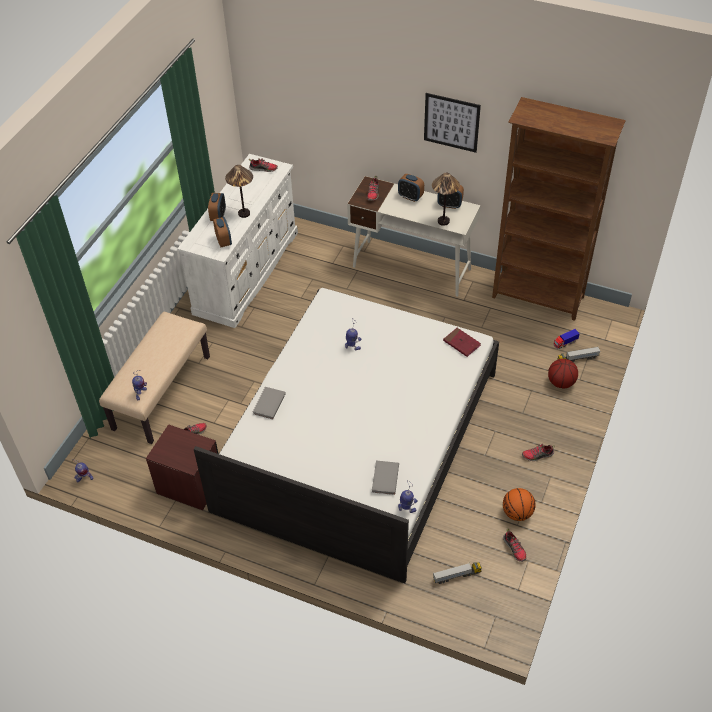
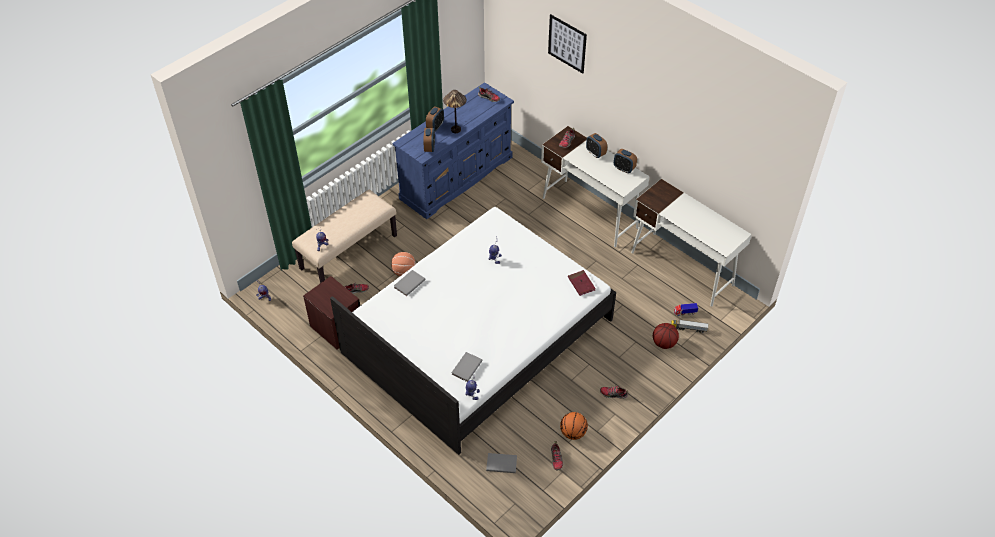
camera: 20 degrees right, 0 degrees up
white dresser [177,154,298,328] -> blue dresser [393,82,514,219]
picture [424,93,481,153] -> picture moved to [548,14,587,74]
table lamp [432,173,460,226] -> none
toy truck [433,562,482,584] -> grey book [486,453,517,473]
brown bookcase [492,97,626,321] -> white desk [631,179,752,307]
none -> basketball [391,252,416,276]

